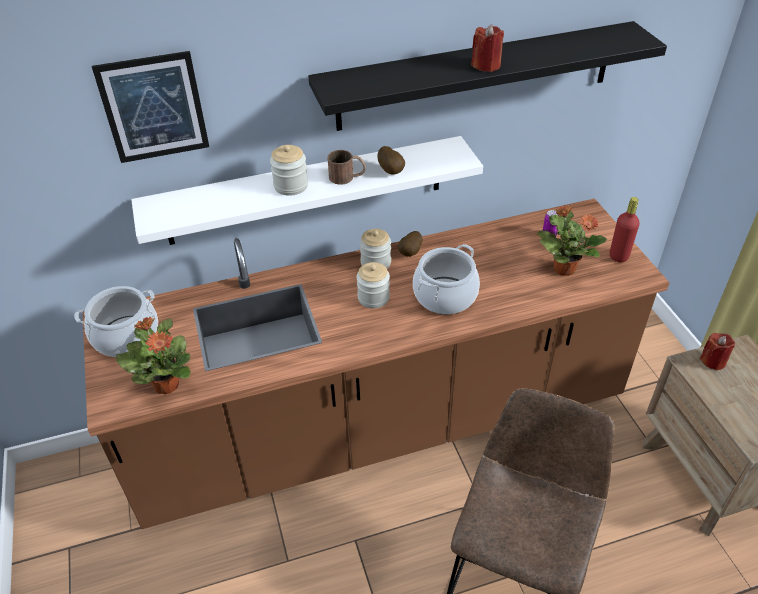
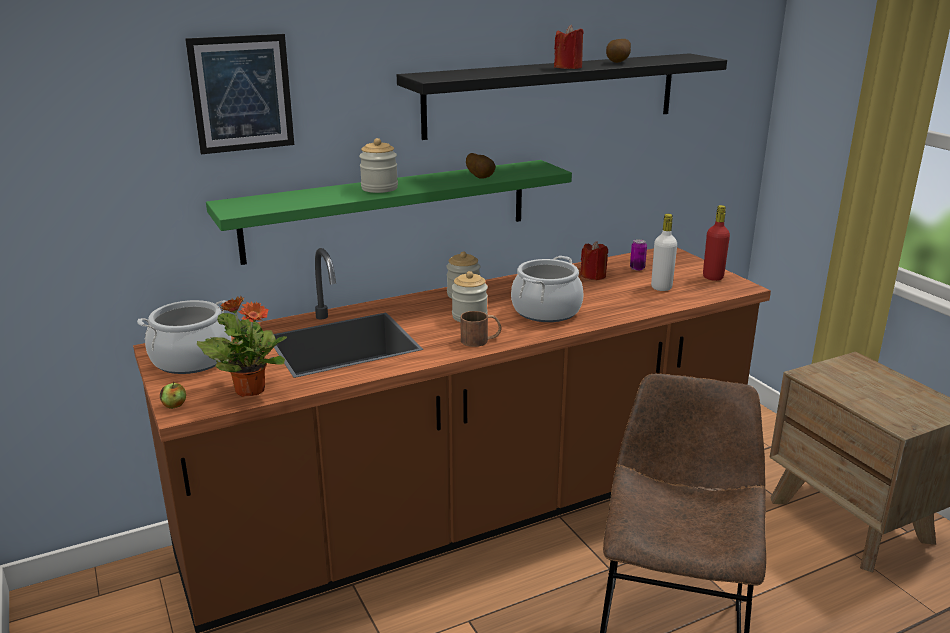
camera: 10 degrees left, 20 degrees down
white shelf [131,136,483,245] -> green shelf [206,160,572,265]
brown mug [328,150,366,185] -> brown mug moved to [461,311,501,347]
potato [398,231,423,257] -> potato moved to [606,39,631,63]
potted plant [537,205,607,276] -> white bottle [651,214,677,291]
red candle [700,333,735,370] -> red candle moved to [580,241,608,280]
none -> apple [160,382,186,409]

